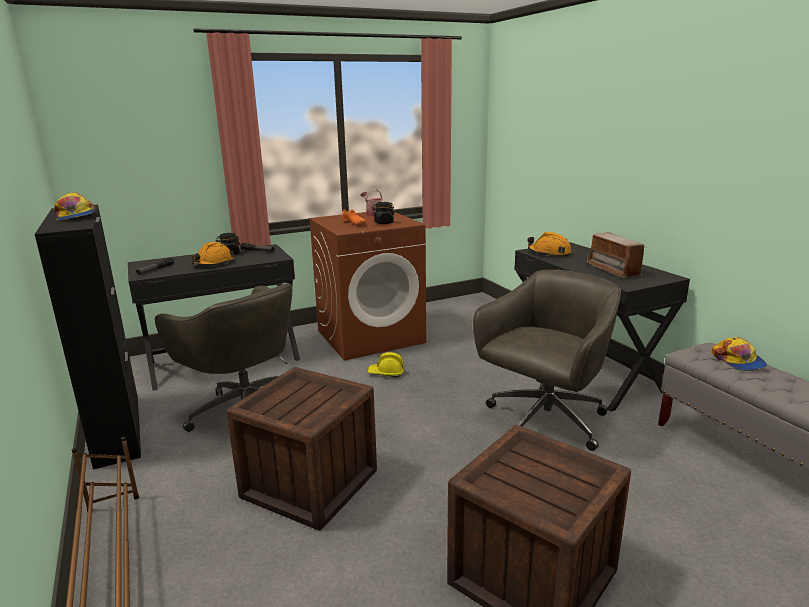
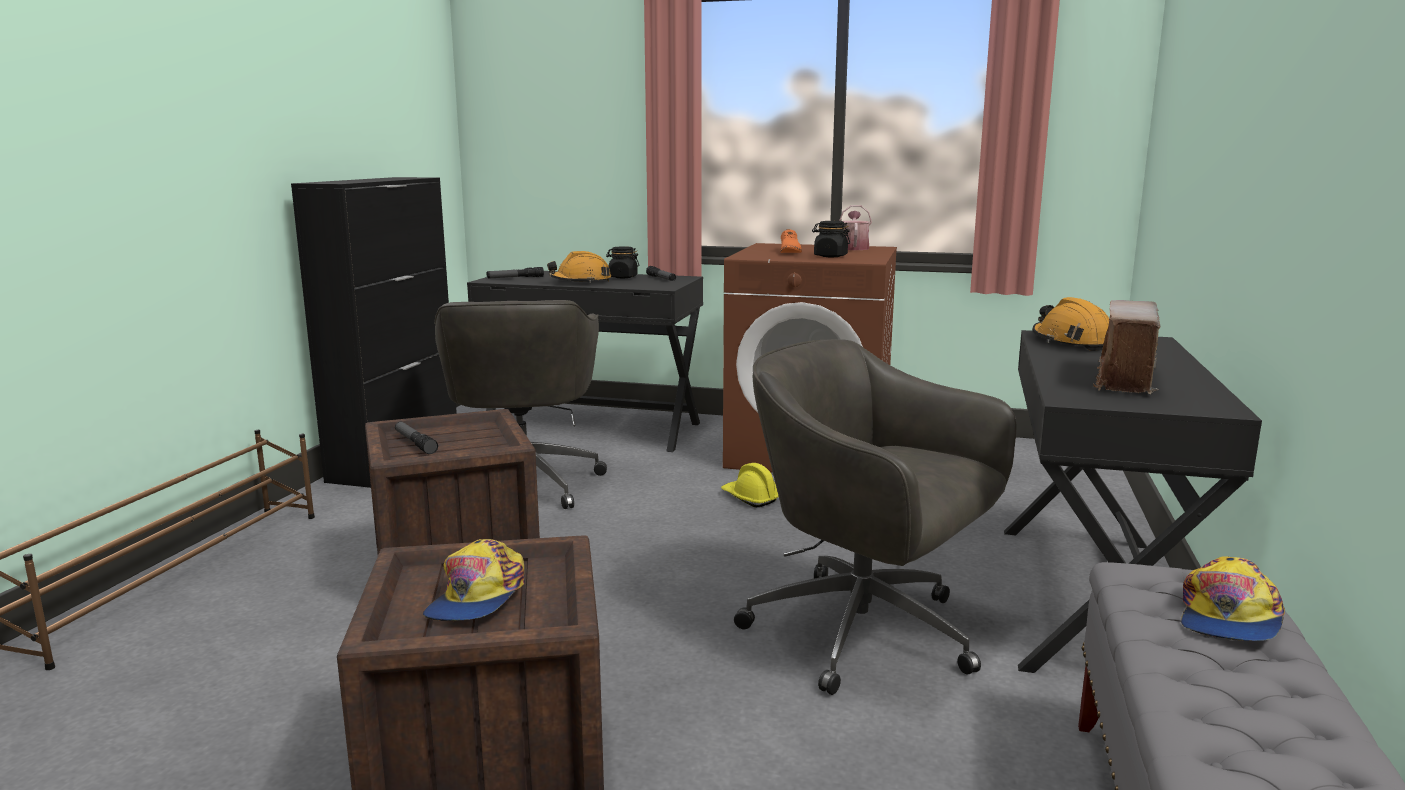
camera: 40 degrees right, 5 degrees down
cap [54,193,95,221] -> cap moved to [423,539,525,621]
grey office chair [473,270,621,451] -> grey office chair turned 135 degrees counterclockwise [734,339,1017,695]
none -> flashlight [395,422,438,454]

